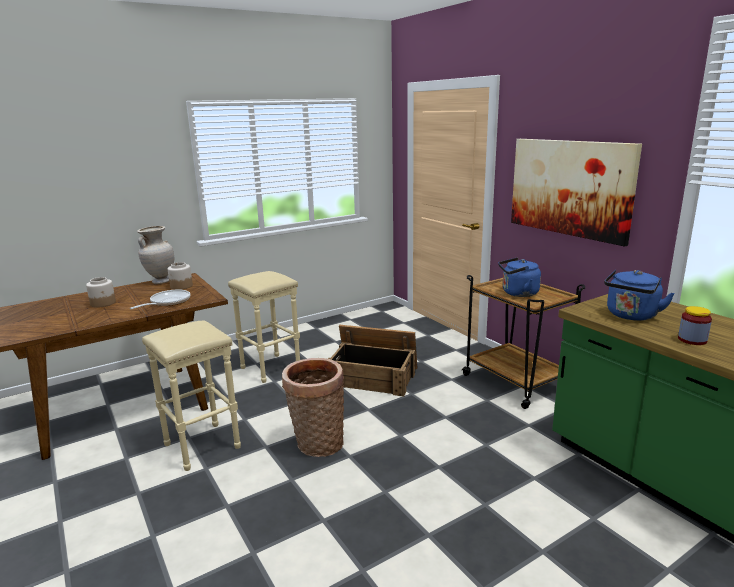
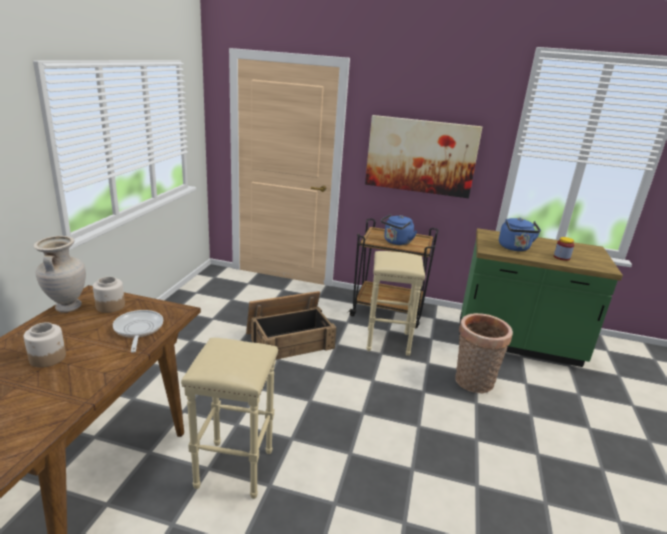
camera: 45 degrees left, 5 degrees up
beige stool [228,271,300,383] -> beige stool moved to [367,251,425,356]
basket [282,358,344,457] -> basket moved to [455,313,513,393]

